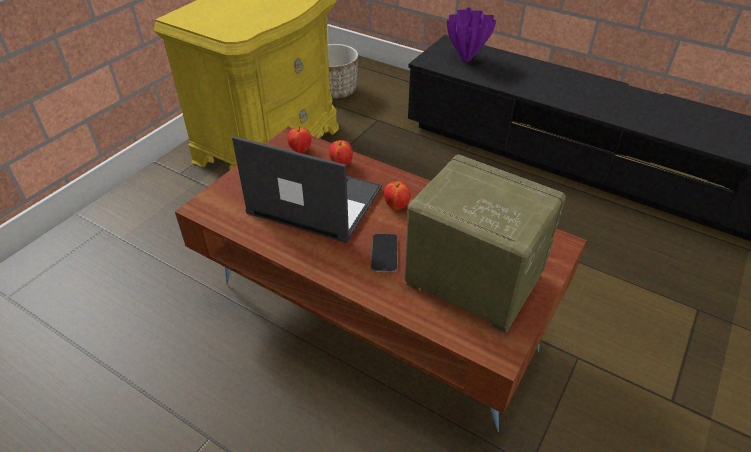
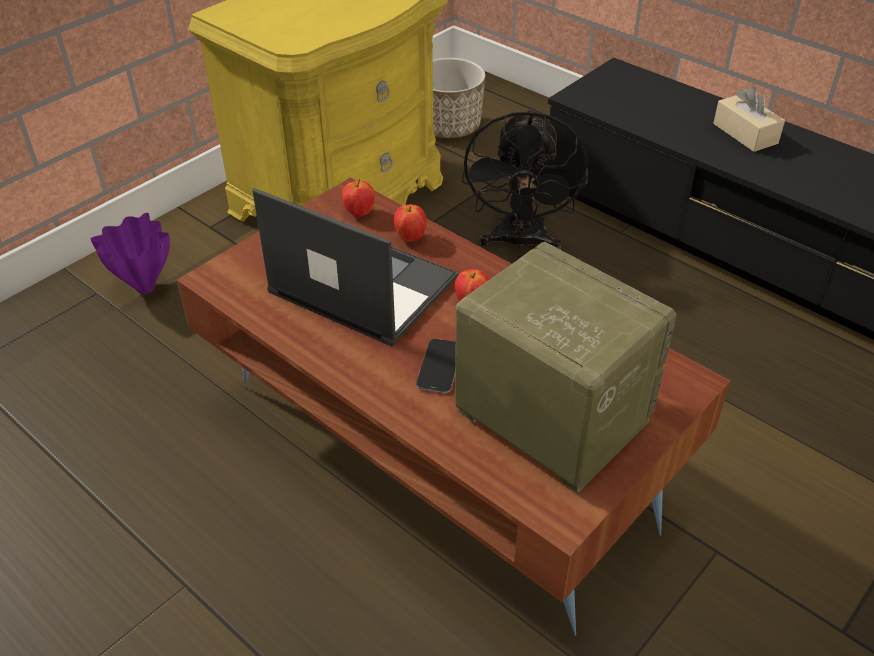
camera: 10 degrees right, 0 degrees up
purple vase [447,7,496,62] -> purple vase moved to [90,213,170,294]
none -> black fan [462,109,588,252]
none -> beige tissue box [713,87,785,152]

